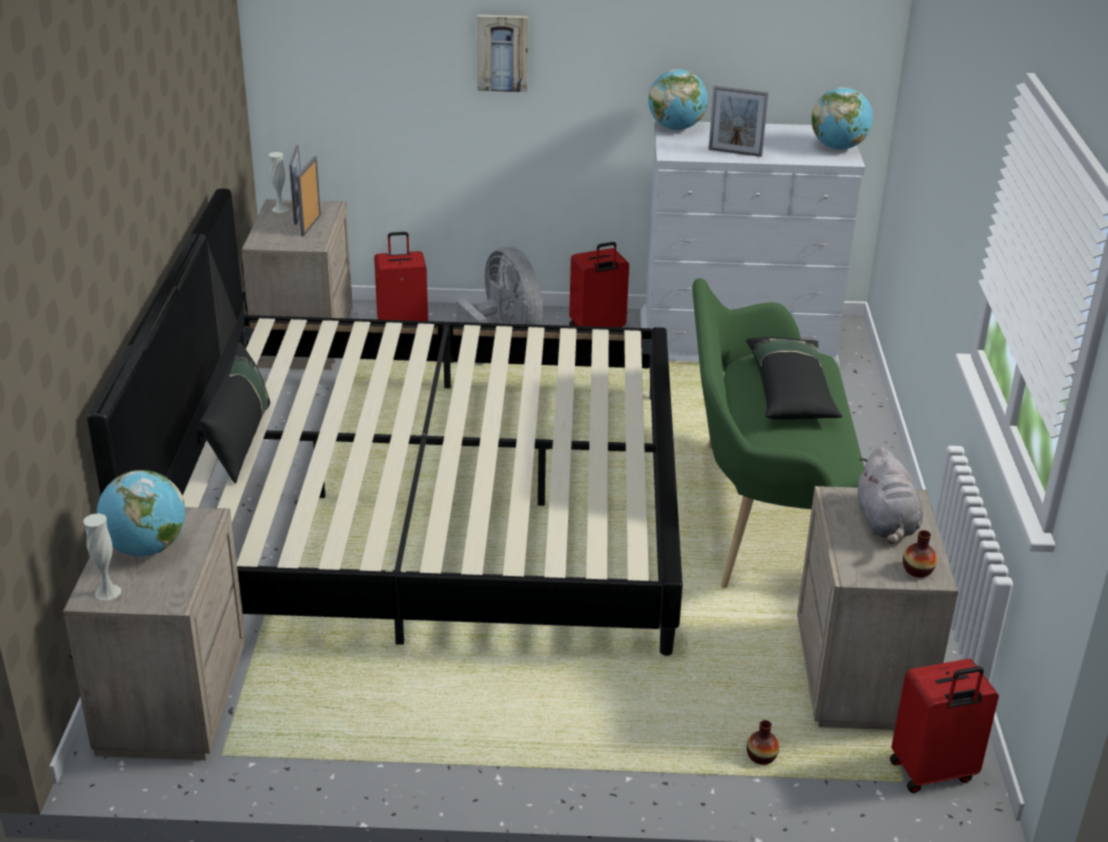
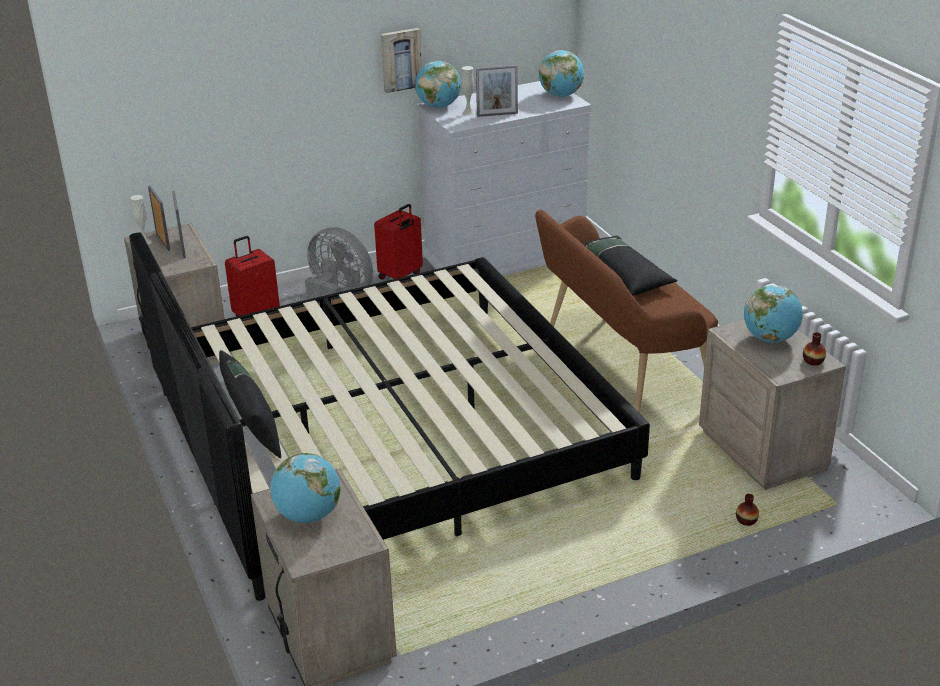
camera: 25 degrees left, 0 degrees up
white vase [83,513,121,600] -> white vase moved to [462,66,475,116]
picture [477,14,528,92] -> picture moved to [381,28,422,93]
green bench [692,278,864,588] -> brown bench [535,210,718,413]
grey plush toy [858,447,923,544] -> globe [744,285,803,343]
red suitcase [890,659,999,793] -> none

